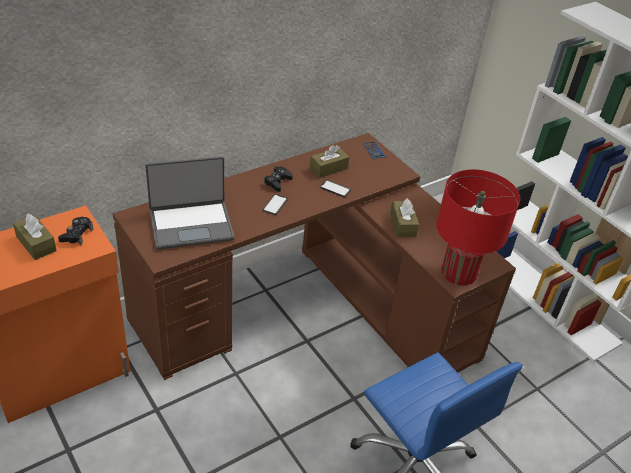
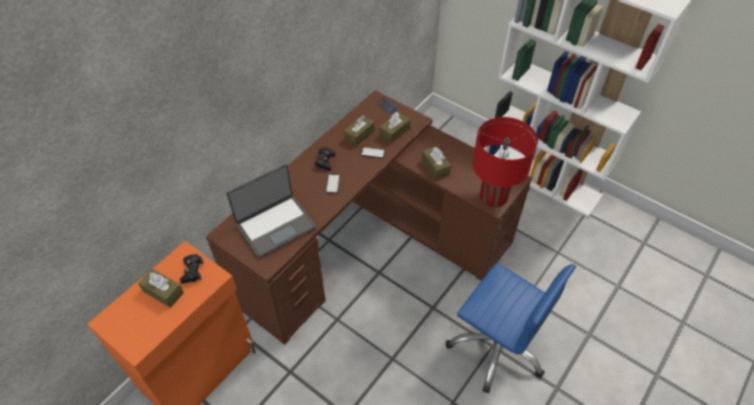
camera: 15 degrees left, 10 degrees up
none -> brown tissue box [380,112,410,143]

